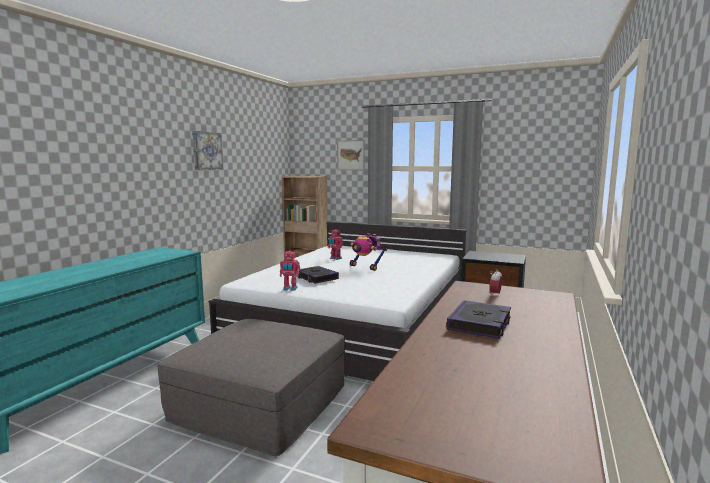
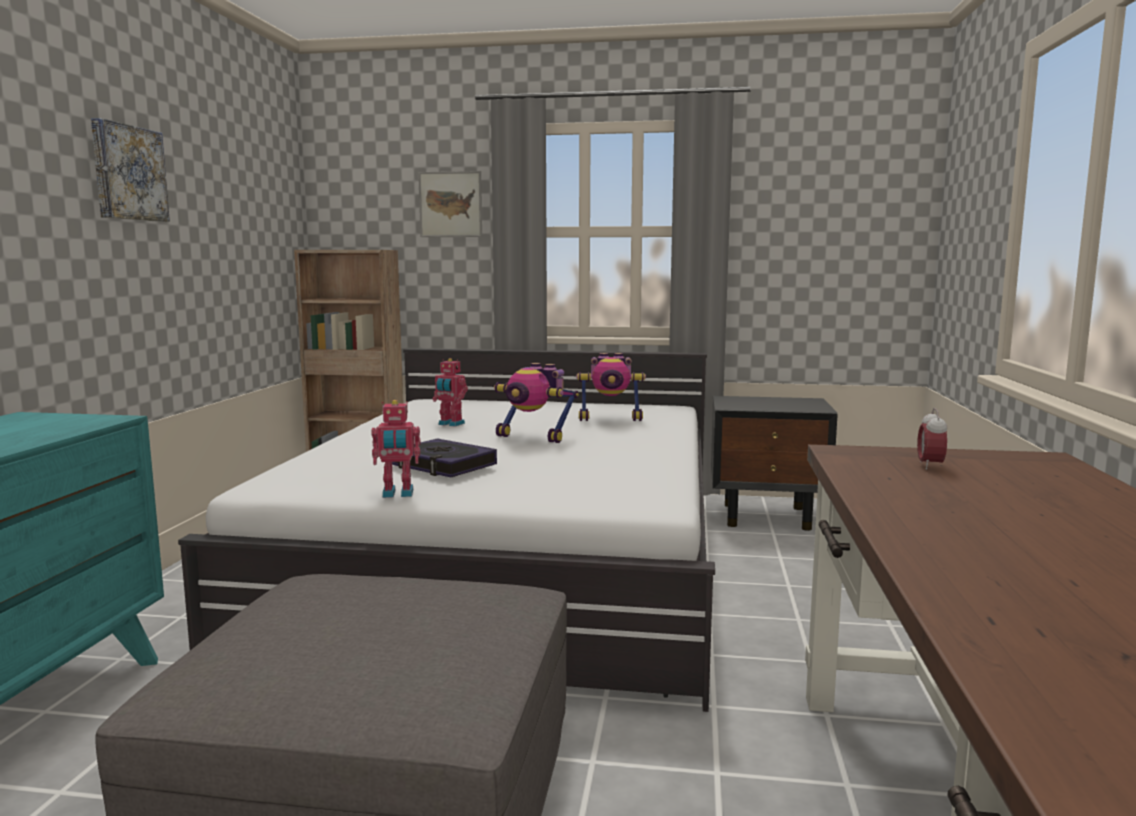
camera: 15 degrees left, 0 degrees up
book [447,300,511,339] -> none
none -> toy robot [577,353,646,421]

